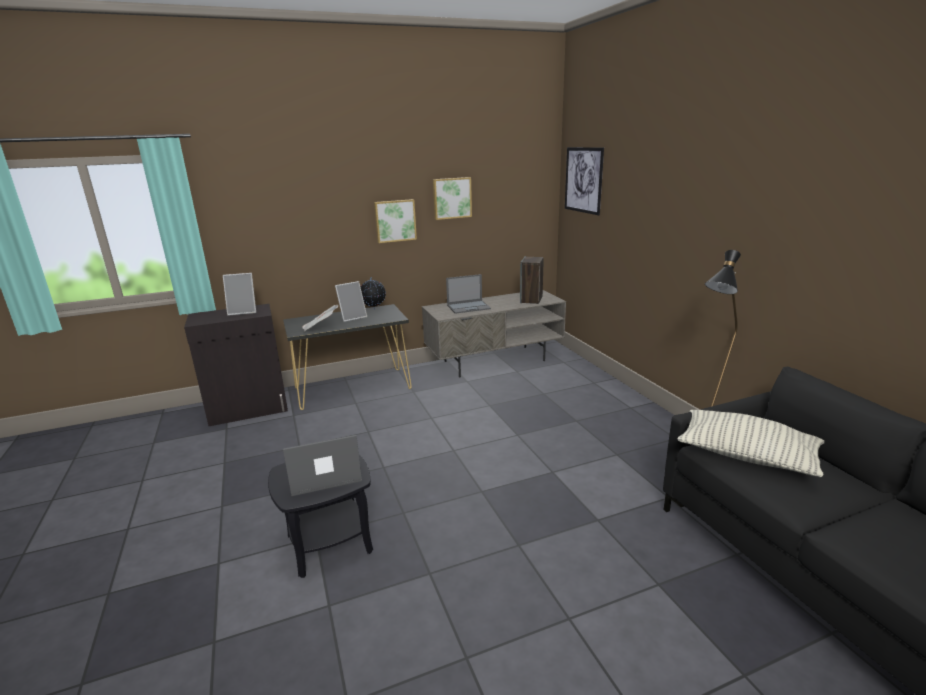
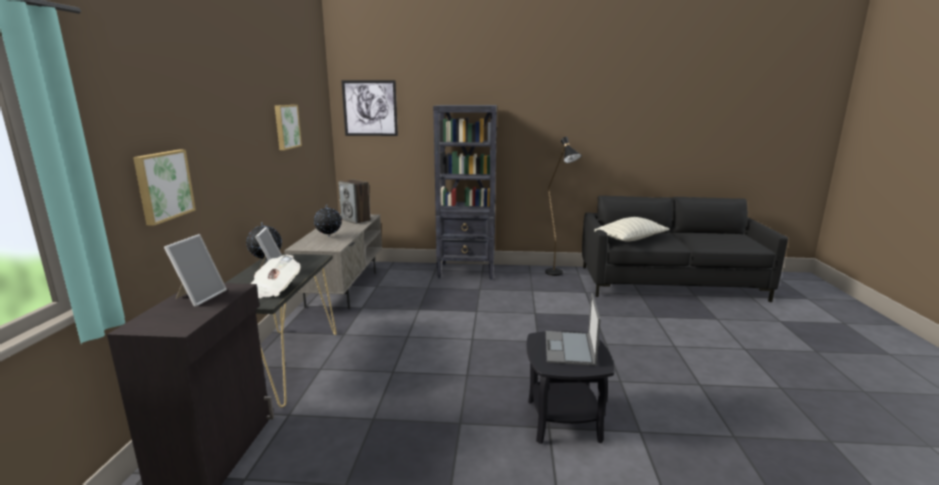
camera: 65 degrees left, 5 degrees down
picture [374,199,417,243] -> picture moved to [133,150,196,226]
laptop [446,274,491,314] -> globe [314,205,341,238]
none -> black bookcase [433,105,497,280]

